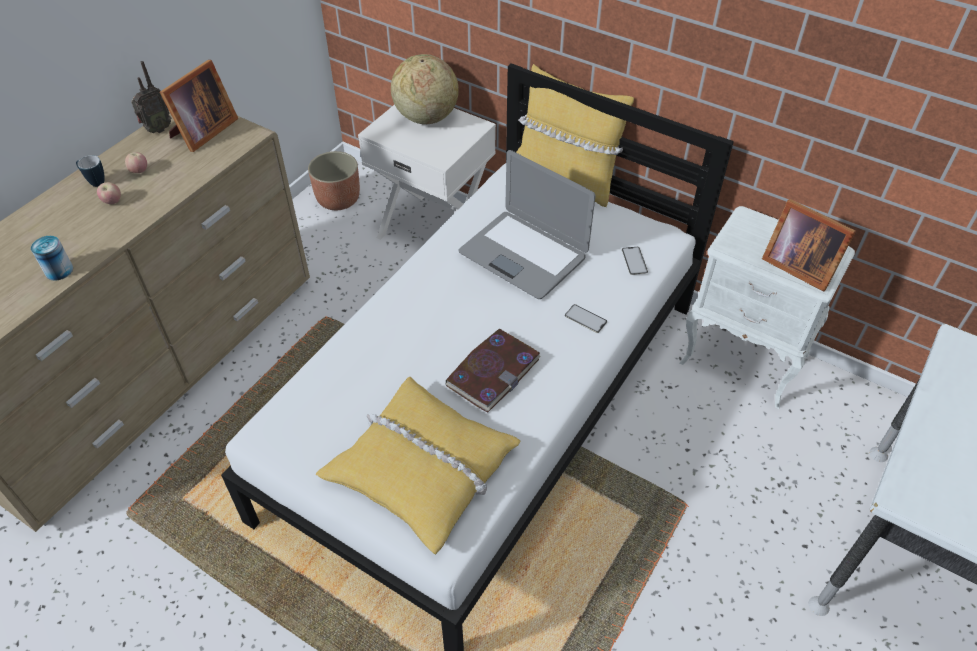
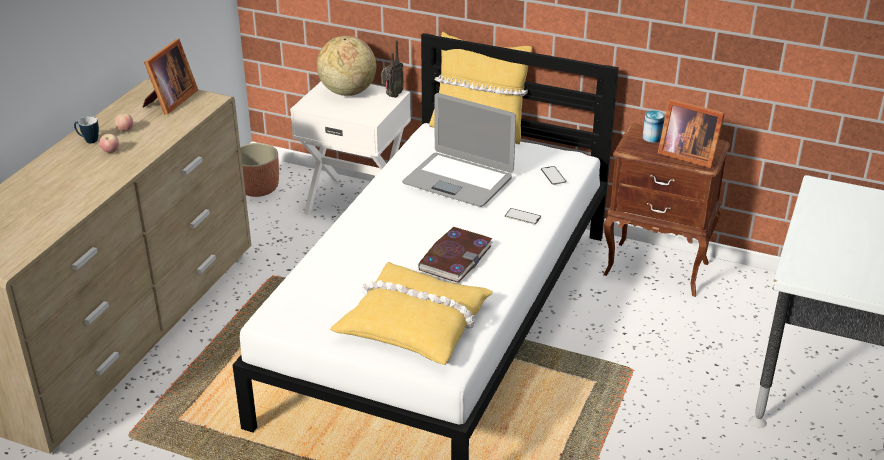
camera: 10 degrees left, 15 degrees down
can [31,236,73,281] -> can moved to [642,110,665,143]
radio [131,61,171,133] -> radio moved to [381,40,404,98]
white nightstand [679,206,855,409] -> brown nightstand [603,123,730,297]

